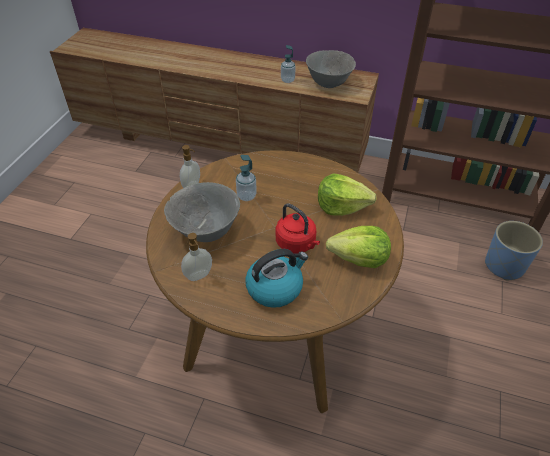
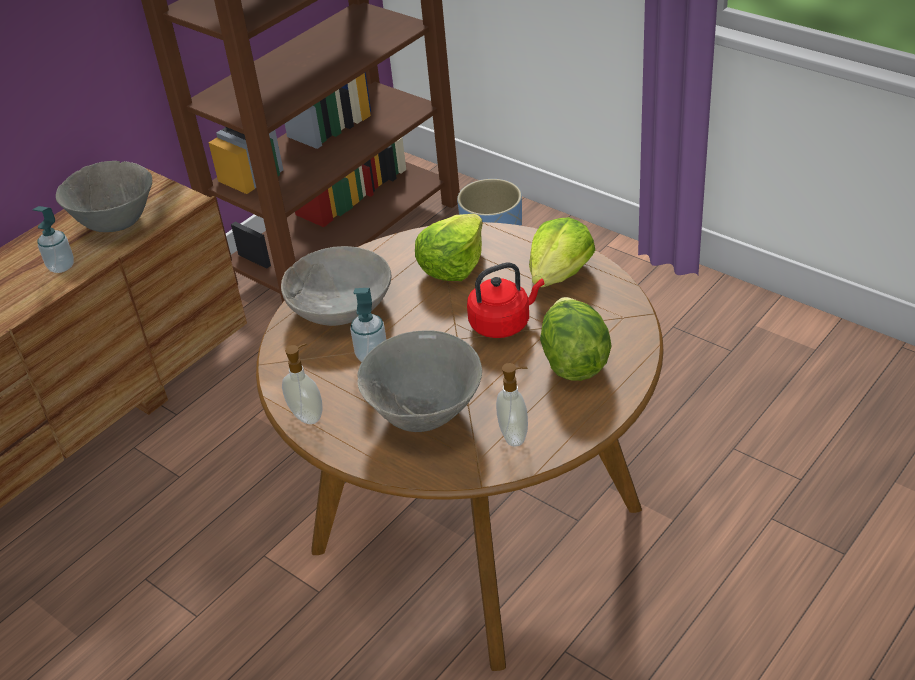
camera: 65 degrees left, 5 degrees down
kettle [245,249,308,308] -> lettuce [540,297,612,381]
none -> grey bowl [281,246,391,326]

